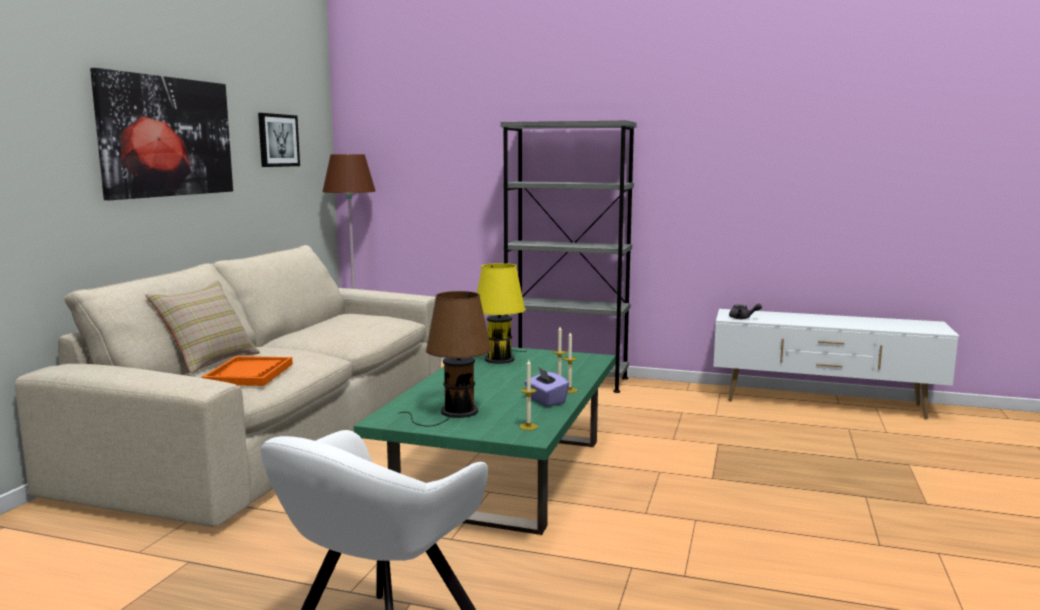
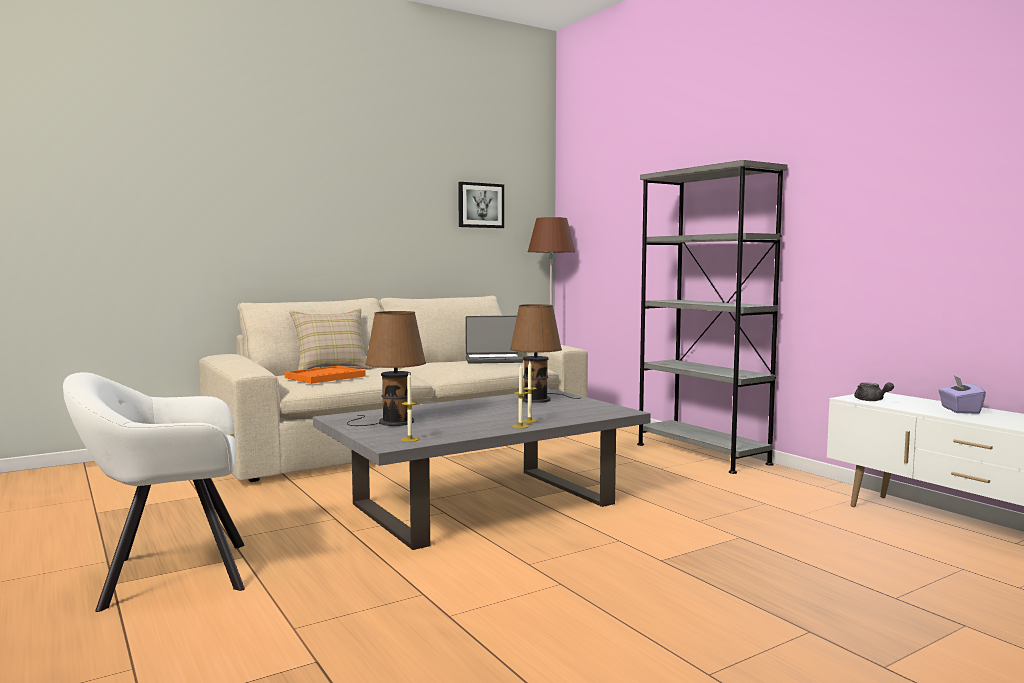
camera: 40 degrees right, 5 degrees down
picture [90,68,233,200] -> none
green coffee table [354,347,616,535] -> grey coffee table [313,389,651,550]
yellow table lamp [477,263,527,364] -> brown table lamp [510,304,579,403]
purple tissue box [524,367,569,407] -> purple tissue box moved to [938,376,986,414]
none -> laptop [465,316,523,364]

